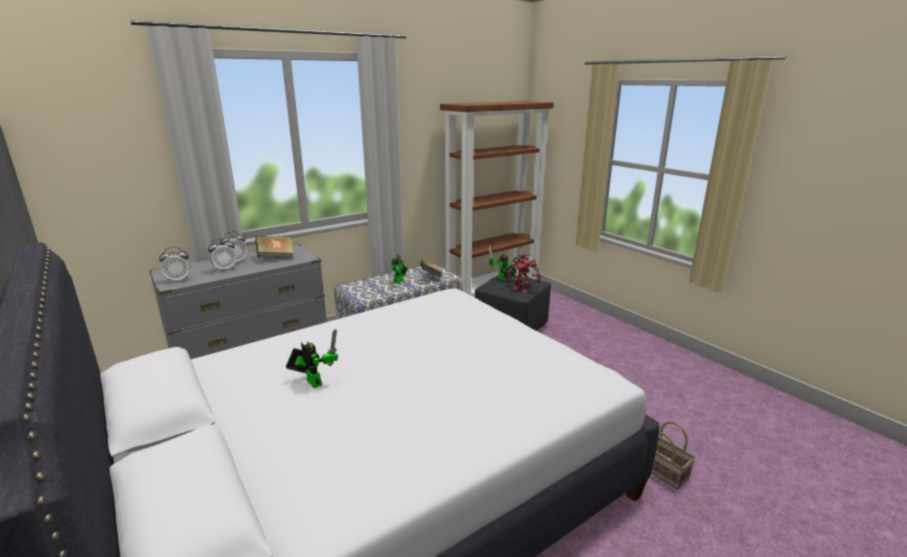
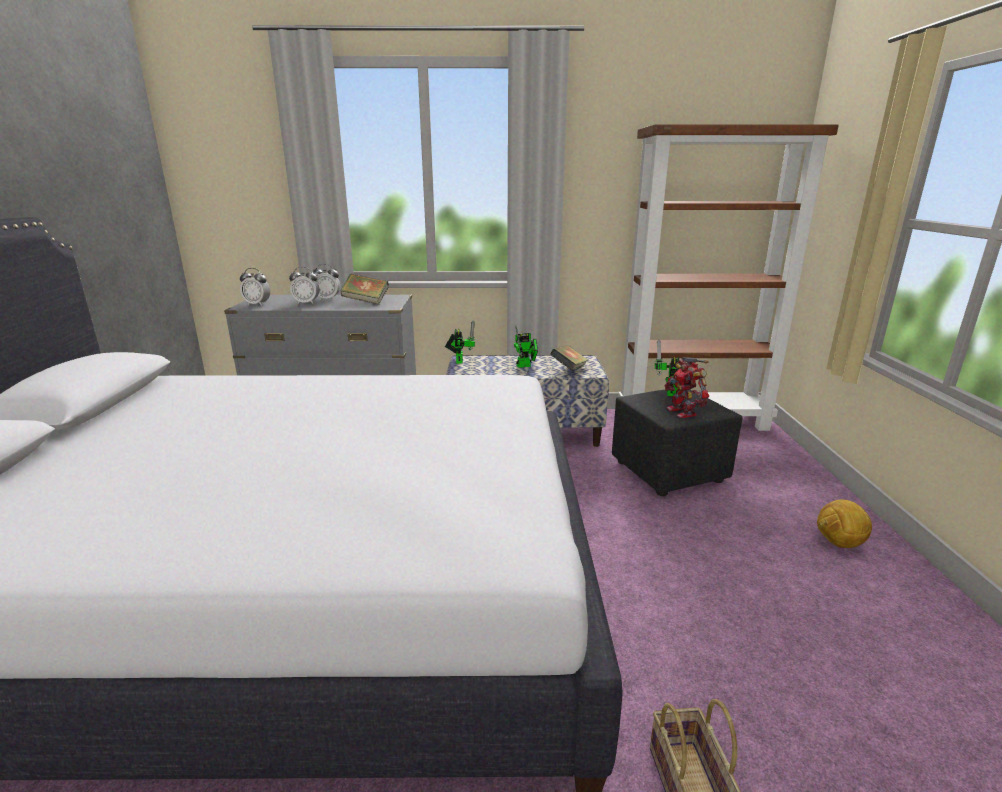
camera: 35 degrees right, 0 degrees up
toy robot [286,329,338,388] -> toy robot moved to [445,321,475,364]
none -> football [817,500,872,548]

